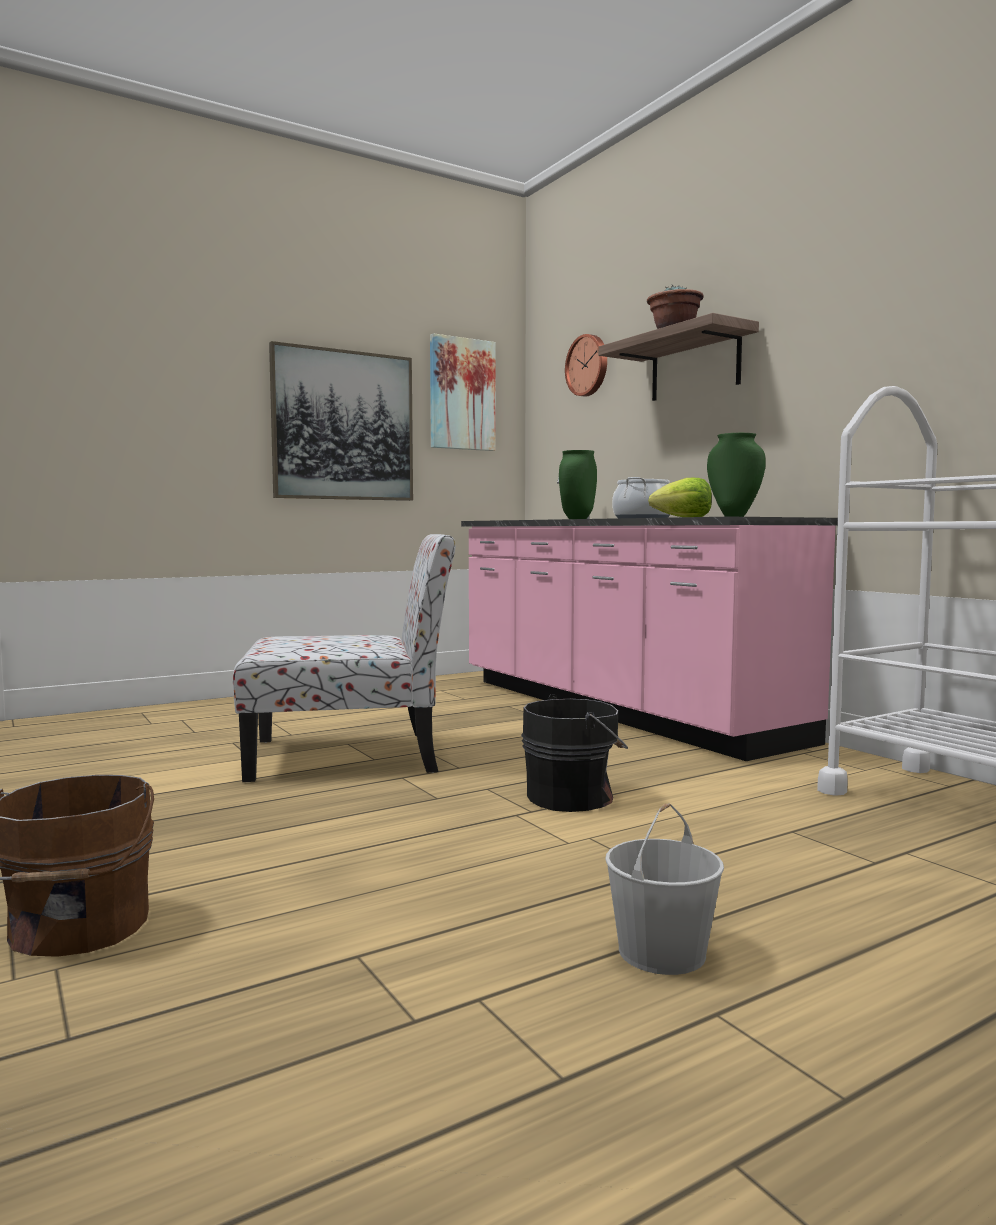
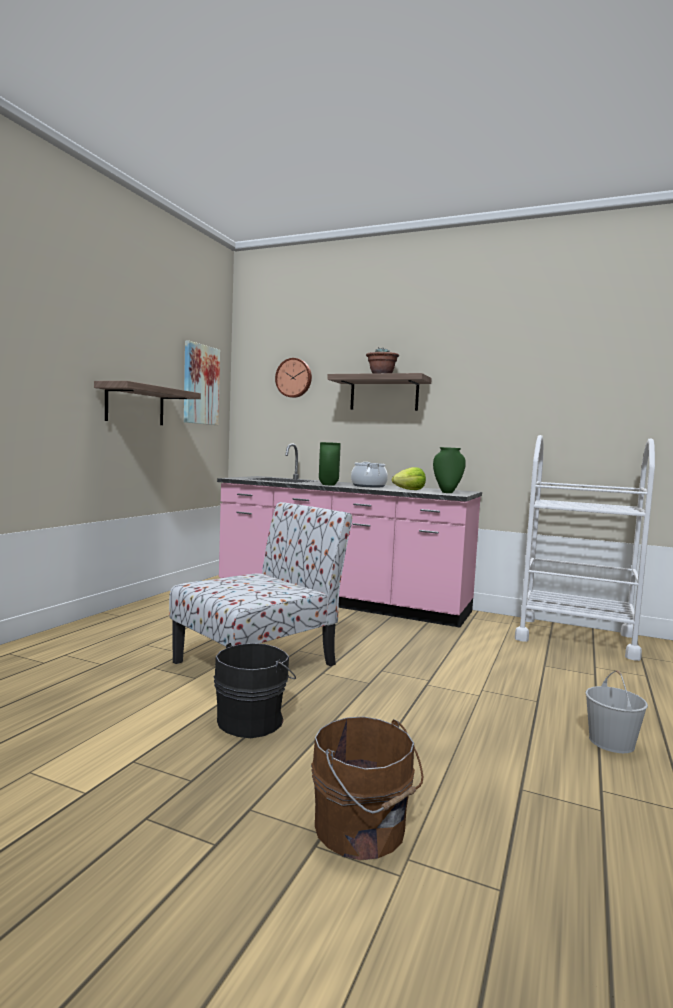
camera: 35 degrees left, 0 degrees up
picture [269,341,413,501] -> shelf [94,381,201,425]
black bucket [521,694,628,812] -> black bucket moved to [214,643,296,738]

